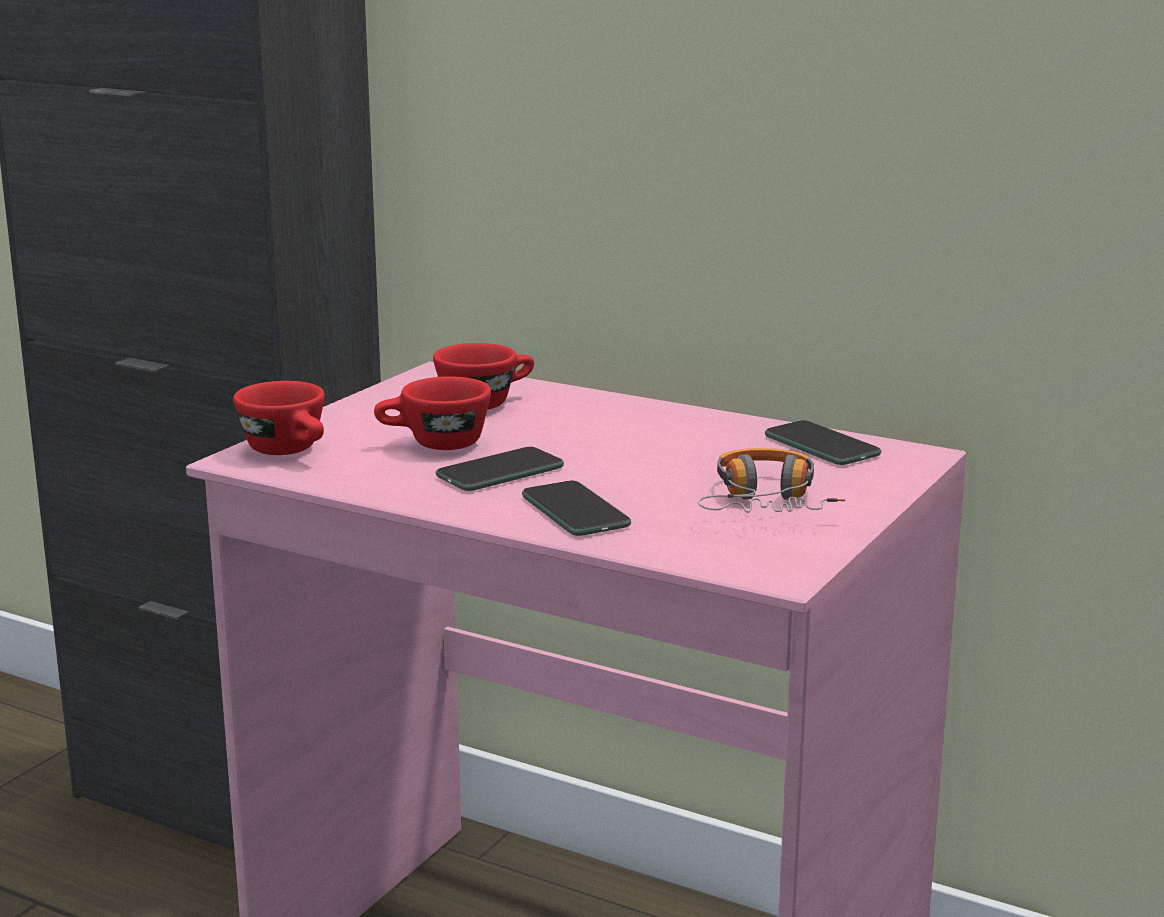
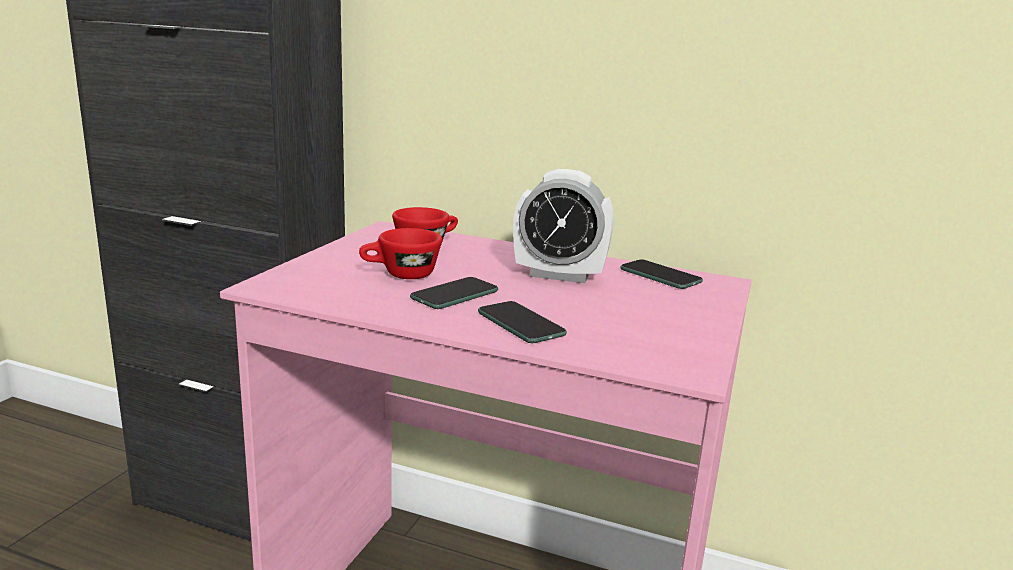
camera: 10 degrees left, 0 degrees up
red cup [233,381,325,455] -> none
headphones [698,448,845,513] -> none
none -> alarm clock [513,169,614,283]

